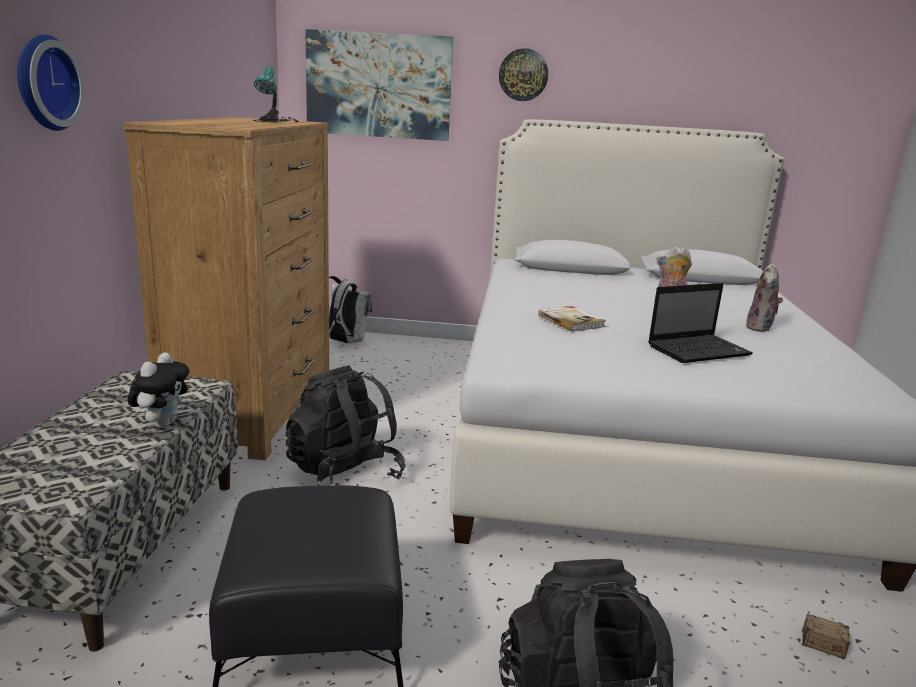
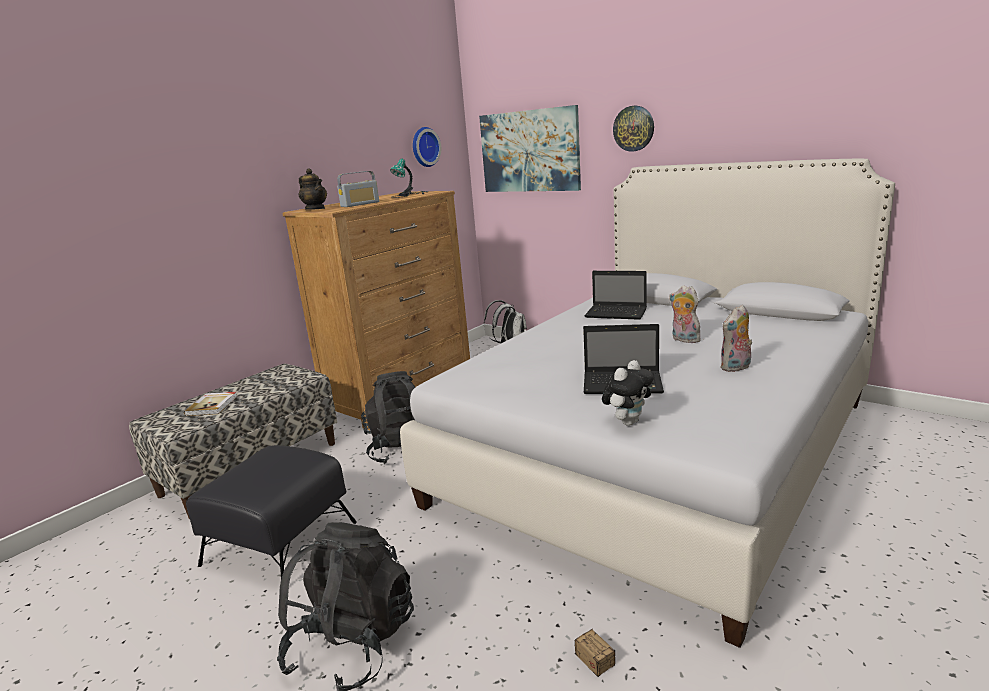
camera: 35 degrees right, 0 degrees up
wall clock [17,35,85,131] -> wall clock moved to [413,127,441,167]
plush toy [128,353,190,428] -> plush toy moved to [602,360,654,426]
book [538,306,606,332] -> book moved to [184,392,237,416]
none -> teapot [298,168,327,209]
none -> radio [337,171,379,207]
none -> laptop [585,271,647,320]

